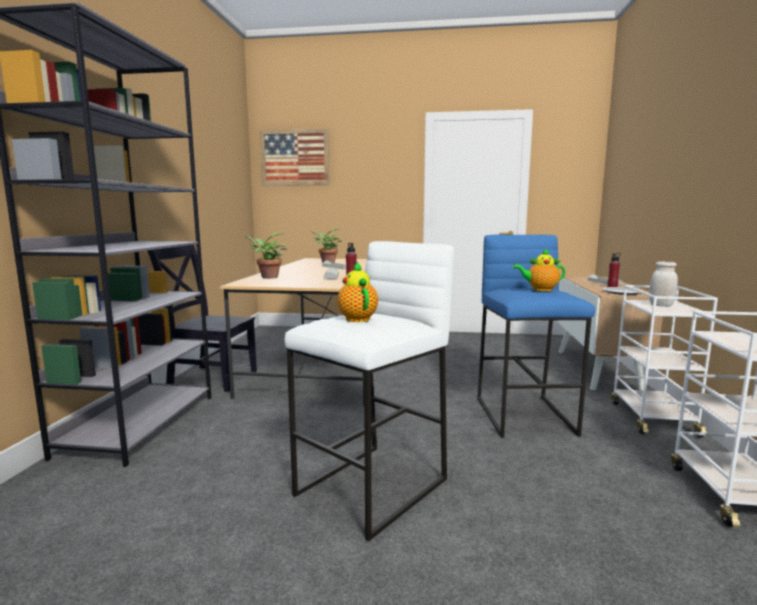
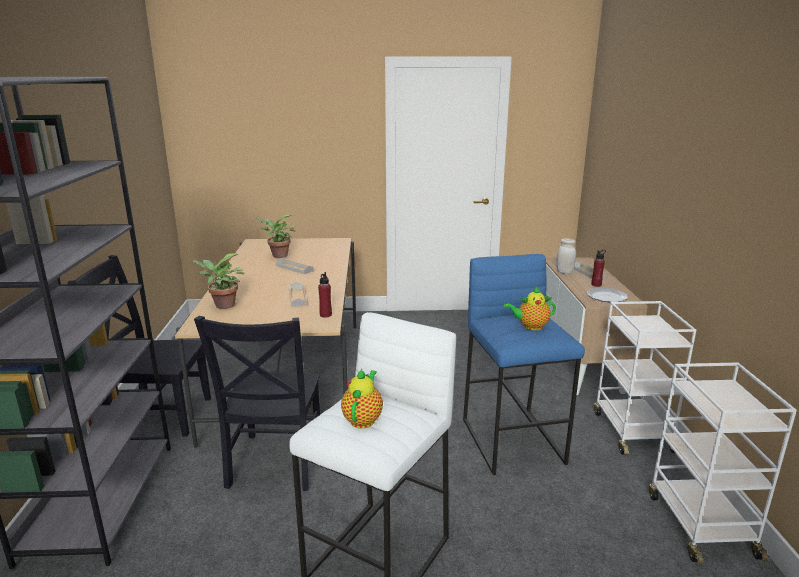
camera: 10 degrees left, 10 degrees up
picture [260,128,329,186] -> none
teapot [337,261,378,322] -> teapot turned 45 degrees clockwise [341,369,383,429]
white jar [649,262,678,307] -> white jar moved to [556,238,576,274]
none -> black chair [194,316,320,491]

